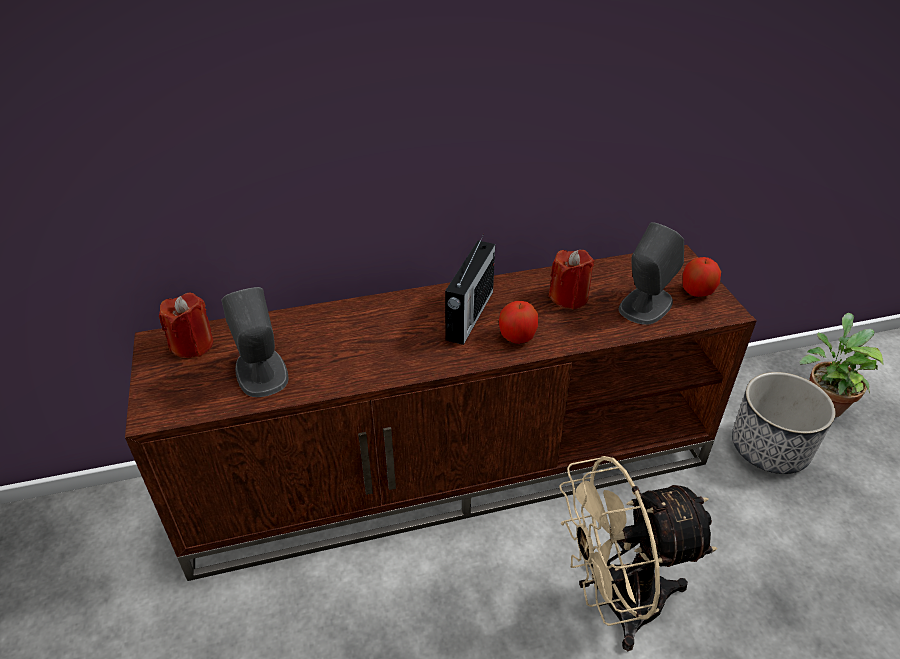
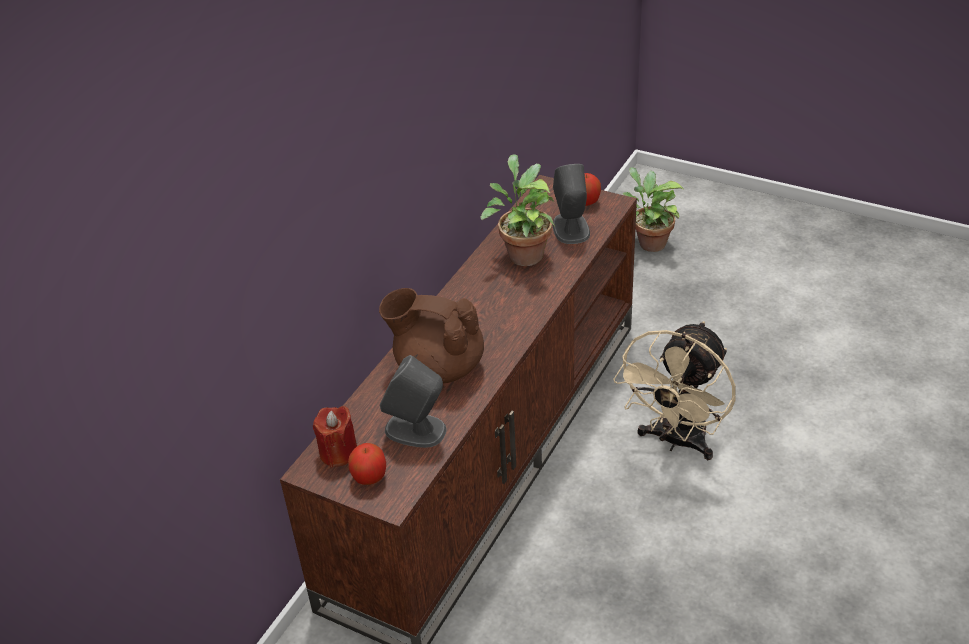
camera: 45 degrees left, 0 degrees up
radio [445,234,495,345] -> none
apple [499,301,538,344] -> apple moved to [348,443,386,485]
red candle [548,250,594,309] -> potted plant [480,154,555,266]
planter [732,372,836,474] -> none
none -> brown teapot [379,288,484,383]

